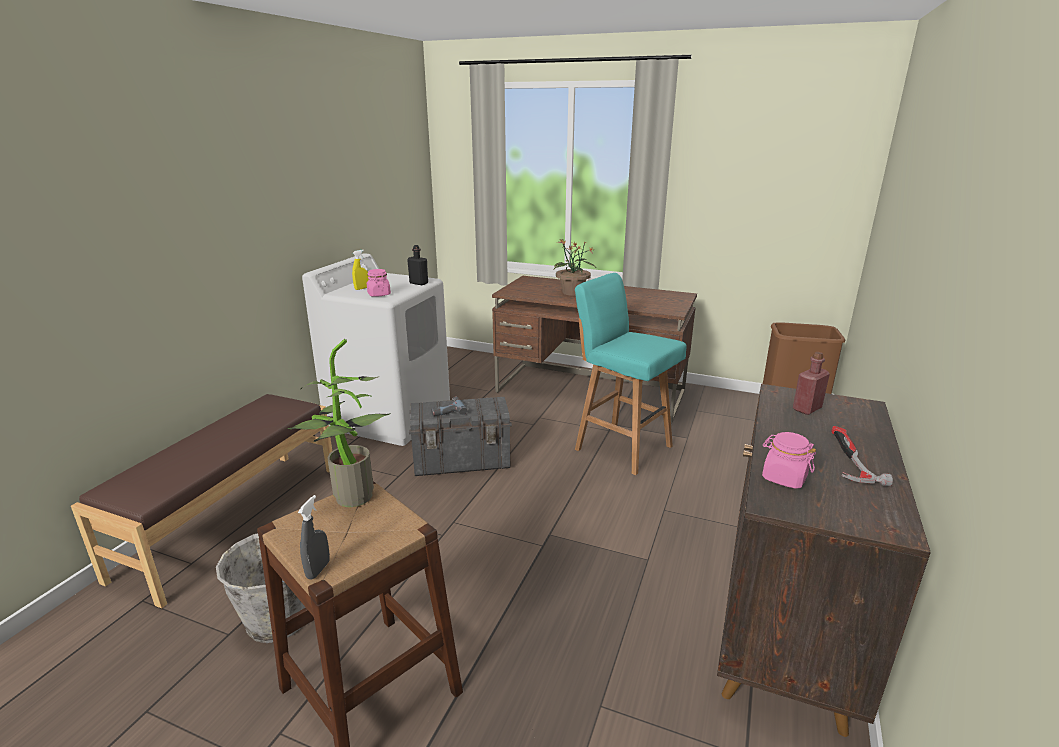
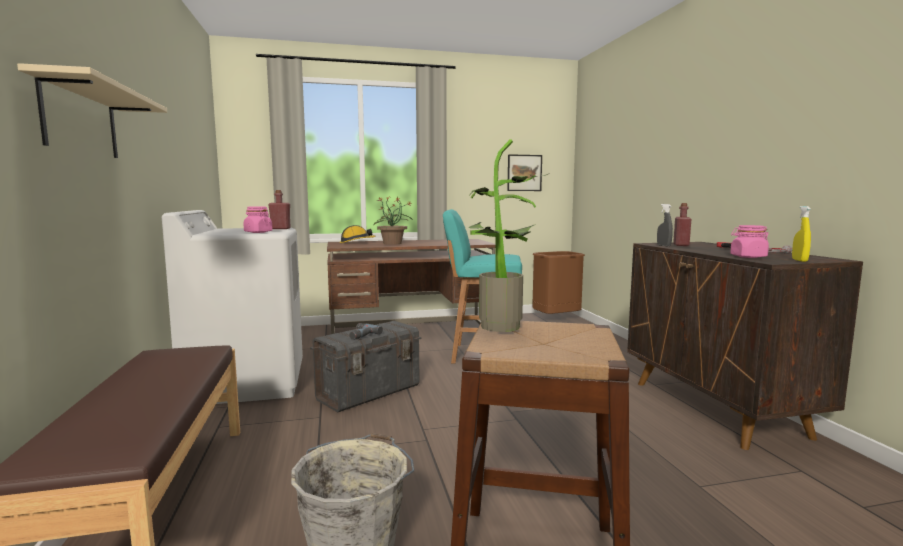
camera: 35 degrees left, 15 degrees down
grey spray bottle [298,495,330,579] -> grey spray bottle moved to [657,204,673,246]
yellow spray bottle [352,250,369,290] -> yellow spray bottle moved to [792,206,811,262]
black bottle [407,245,428,285] -> red bottle [268,190,291,229]
none -> beige shelf [17,63,167,158]
none -> hard hat [339,225,375,243]
none -> picture [507,154,542,191]

